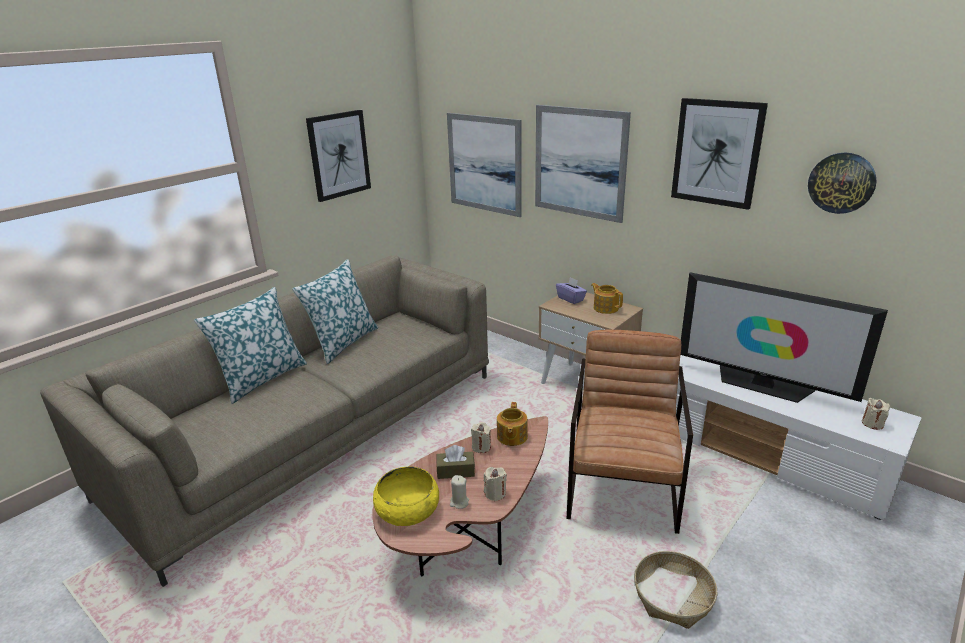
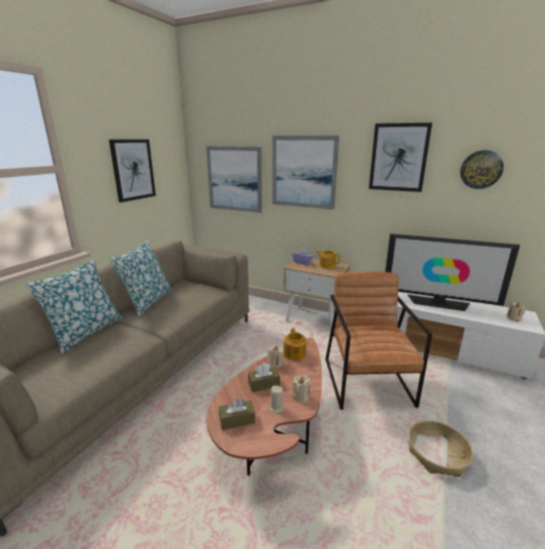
camera: 15 degrees left, 5 degrees down
yellow bowl [373,467,439,526] -> brown tissue box [219,399,255,430]

